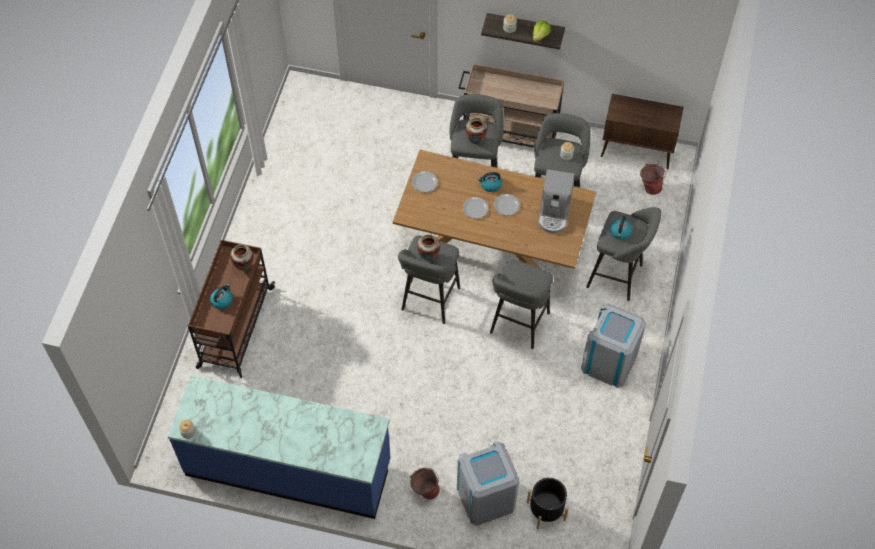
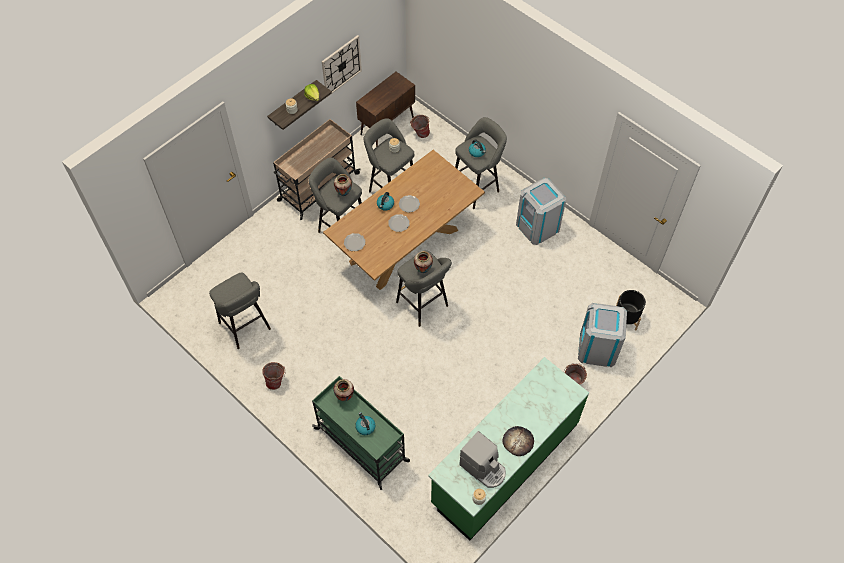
camera: 60 degrees left, 0 degrees up
blue counter [168,375,390,519] -> green counter [428,357,589,541]
brown cart [188,240,275,378] -> green cart [312,376,410,490]
grey stool [490,259,553,349] -> grey stool moved to [209,273,271,349]
coffee machine [538,169,575,233] -> coffee machine moved to [459,431,506,488]
none -> bucket [262,362,286,390]
none -> wall clock [322,35,362,96]
none -> bread [503,426,534,456]

